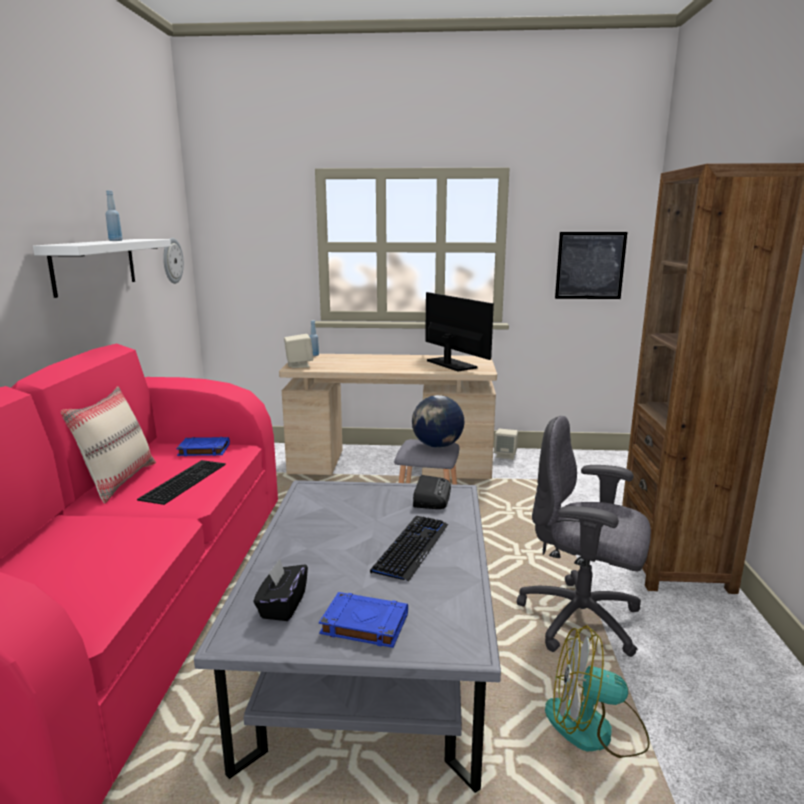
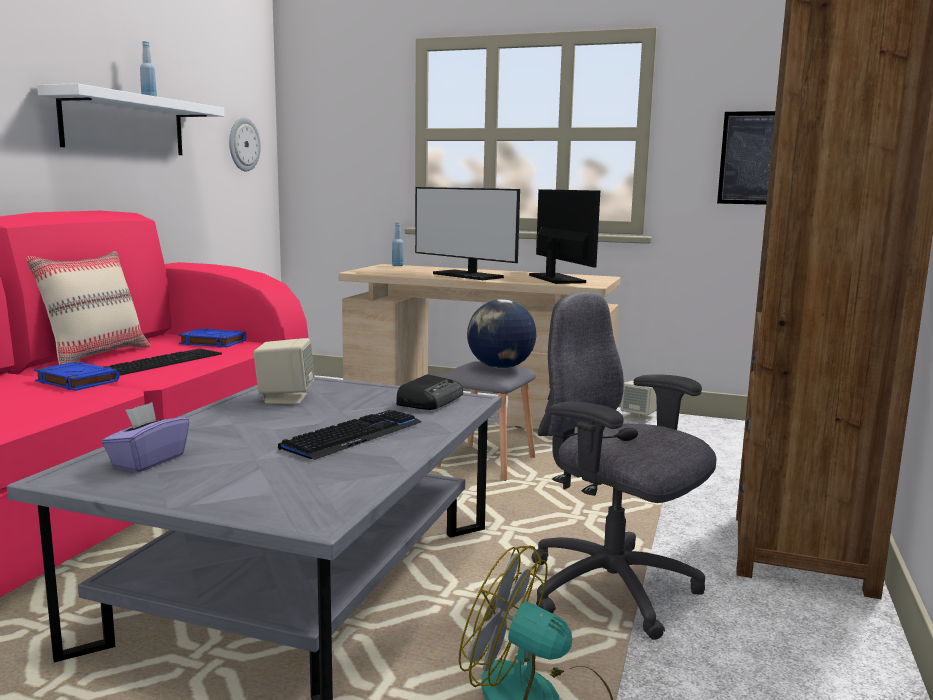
camera: 15 degrees right, 5 degrees down
black tissue box [253,559,308,621] -> purple tissue box [102,402,189,472]
beige speaker [284,334,313,368] -> beige speaker moved to [253,338,315,404]
blue book [319,592,408,648] -> blue book moved to [34,361,120,391]
none -> monitor [415,187,520,280]

